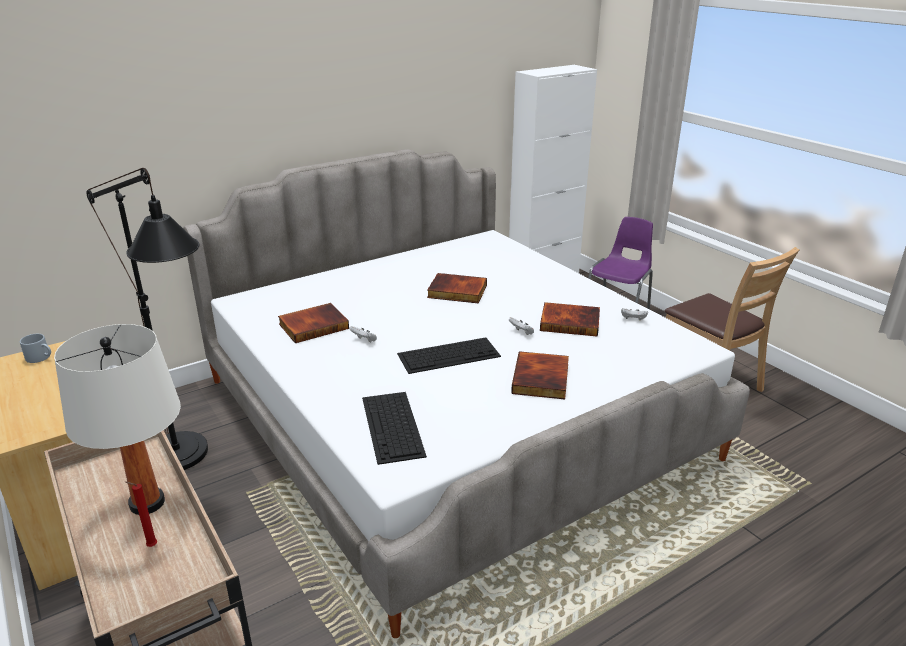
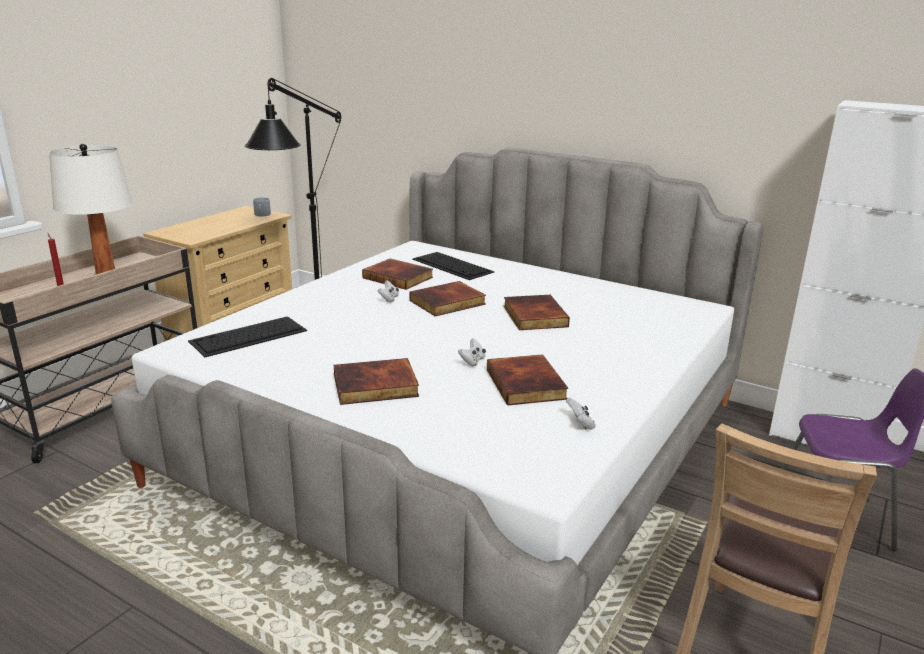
camera: 65 degrees right, 5 degrees down
keyboard [397,337,501,374] -> keyboard moved to [412,252,494,280]
none -> book [410,281,486,316]

